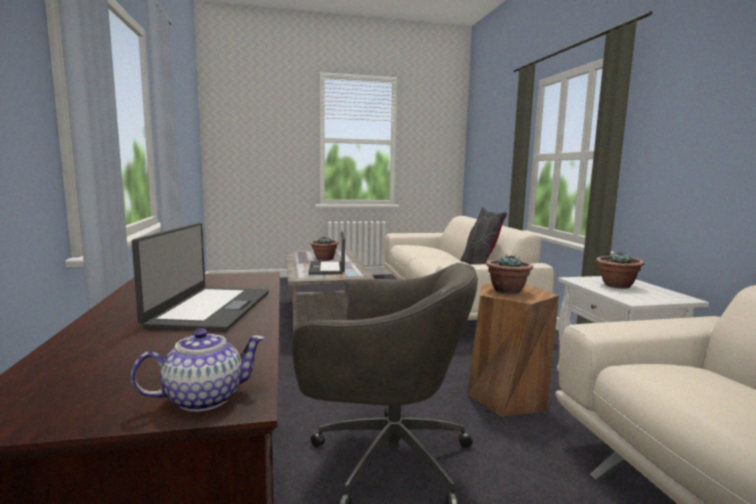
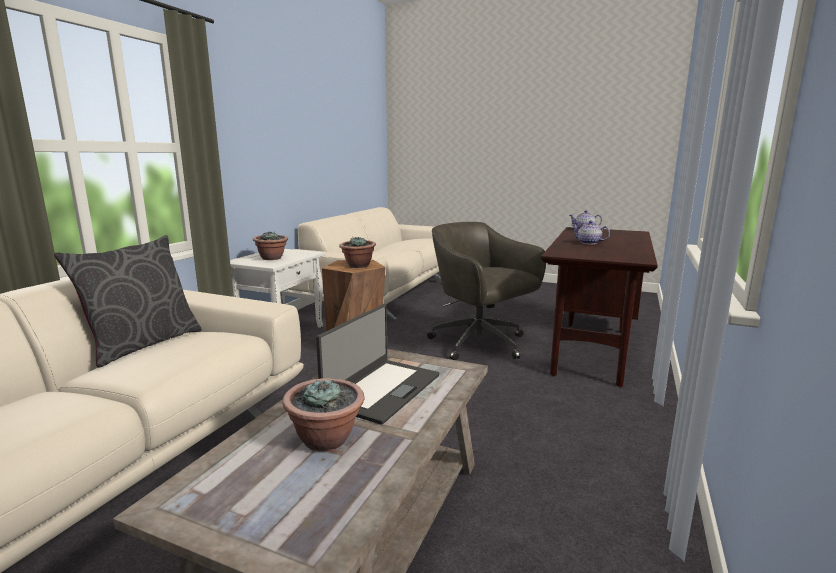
camera: 145 degrees left, 5 degrees up
laptop [132,223,269,332] -> teapot [572,221,610,244]

